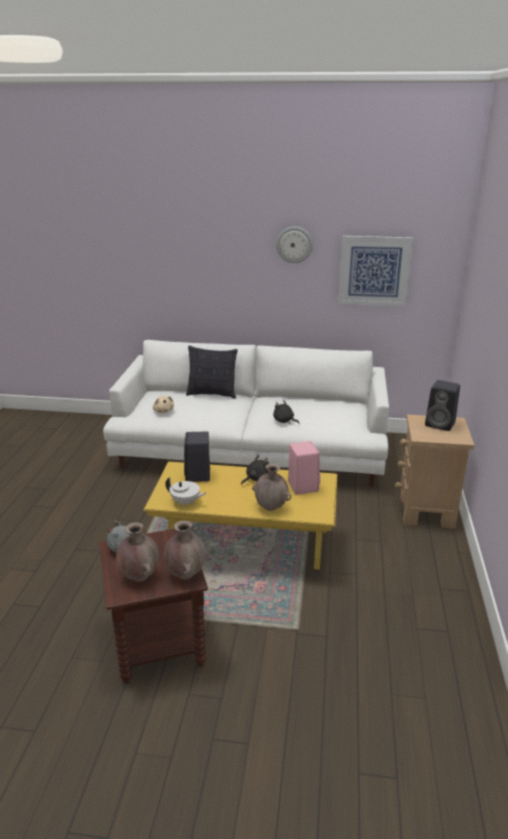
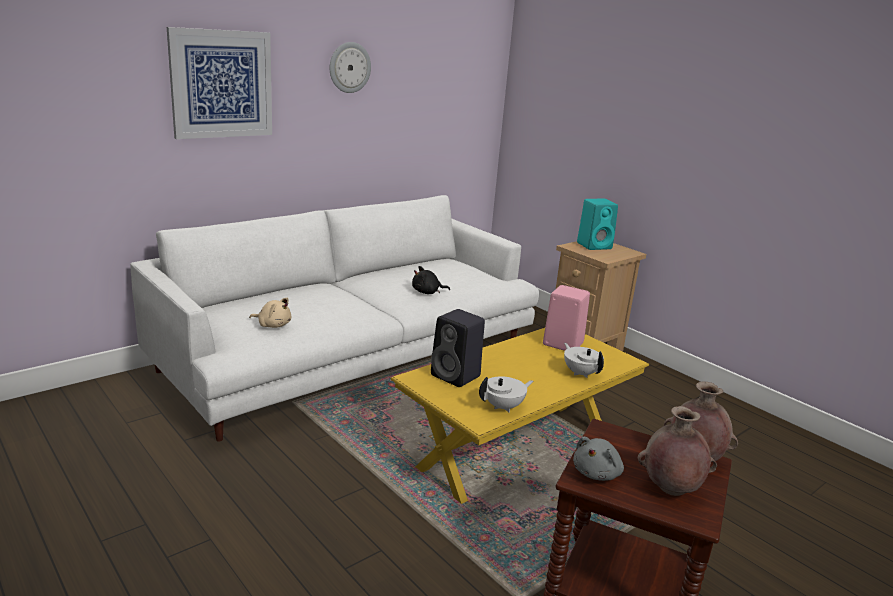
camera: 50 degrees left, 5 degrees down
pillow [186,346,238,399] -> none
black plush toy [241,455,269,485] -> none
brown vase [252,464,291,511] -> white teapot [564,343,604,378]
picture [338,236,413,306] -> picture moved to [167,27,272,139]
black speaker [425,380,460,431] -> turquoise speaker [577,199,618,250]

